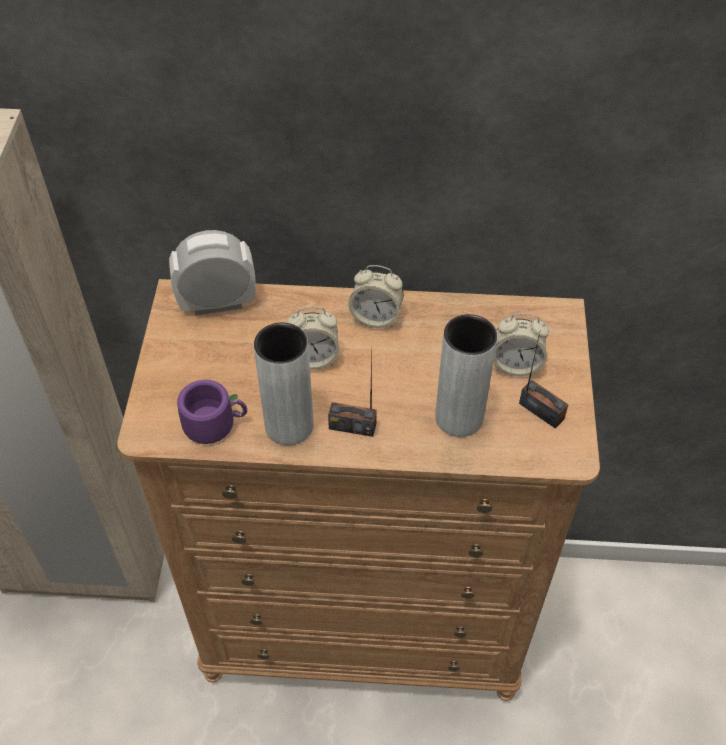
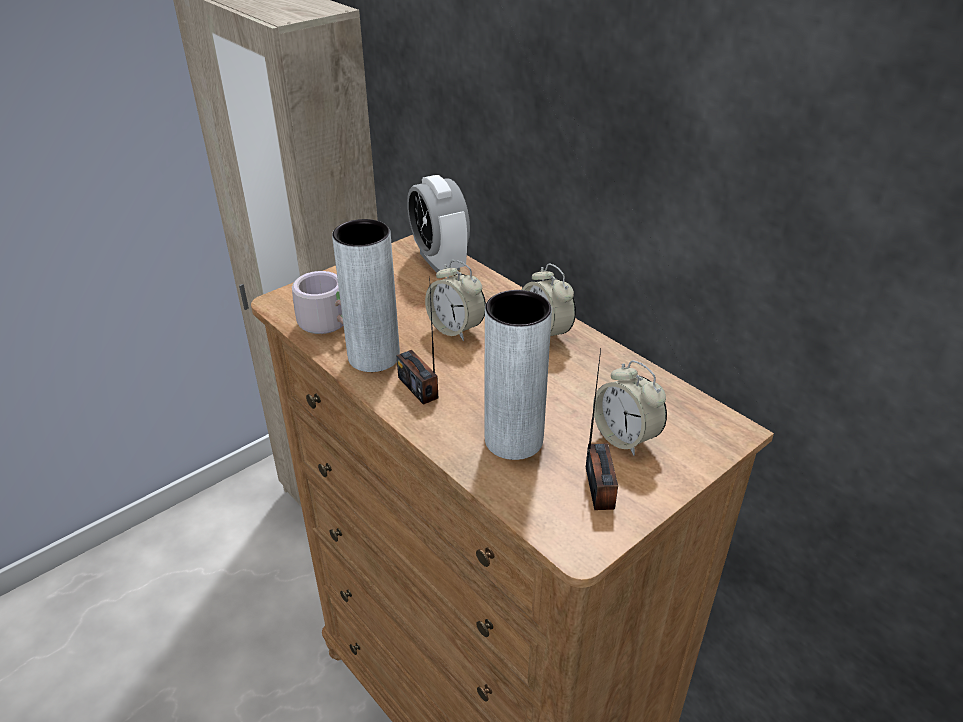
camera: 45 degrees right, 15 degrees down
alarm clock [169,230,256,315] -> alarm clock turned 150 degrees counterclockwise [407,175,470,273]
purple mug [177,380,247,444] -> grey mug [292,271,343,334]

